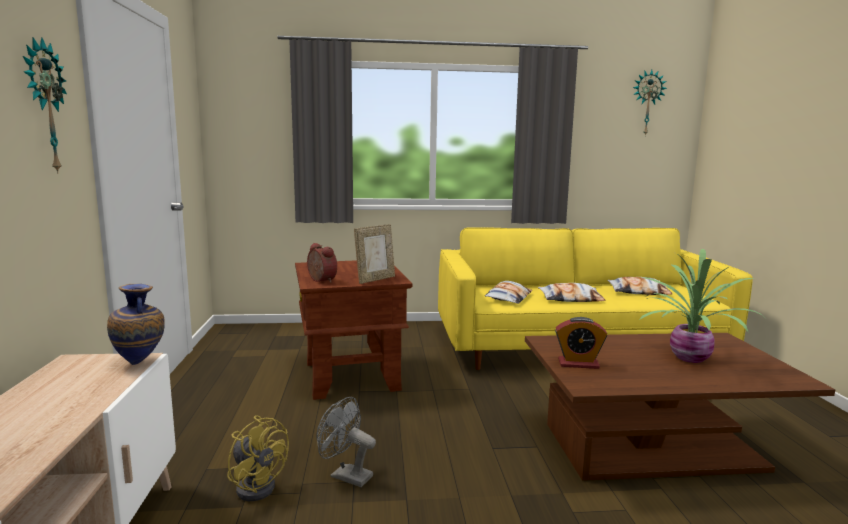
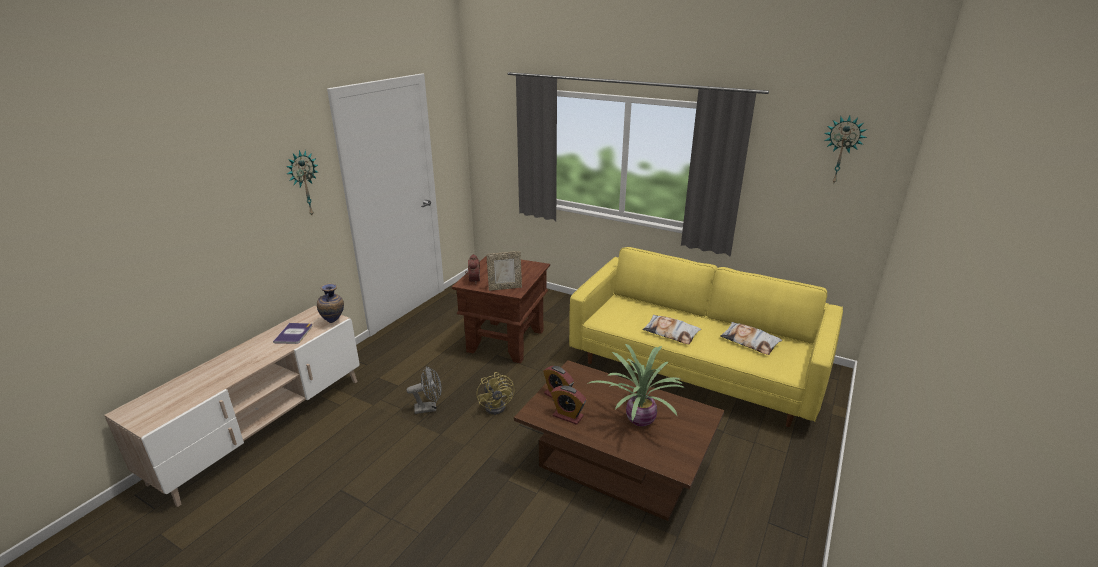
camera: 35 degrees right, 15 degrees up
yellow fan [227,415,289,501] -> yellow fan moved to [476,372,515,415]
grey fan [316,397,376,487] -> grey fan turned 105 degrees clockwise [407,366,442,414]
pillow [485,281,532,304] -> none
none -> book [273,323,313,344]
none -> alarm clock [551,386,586,425]

